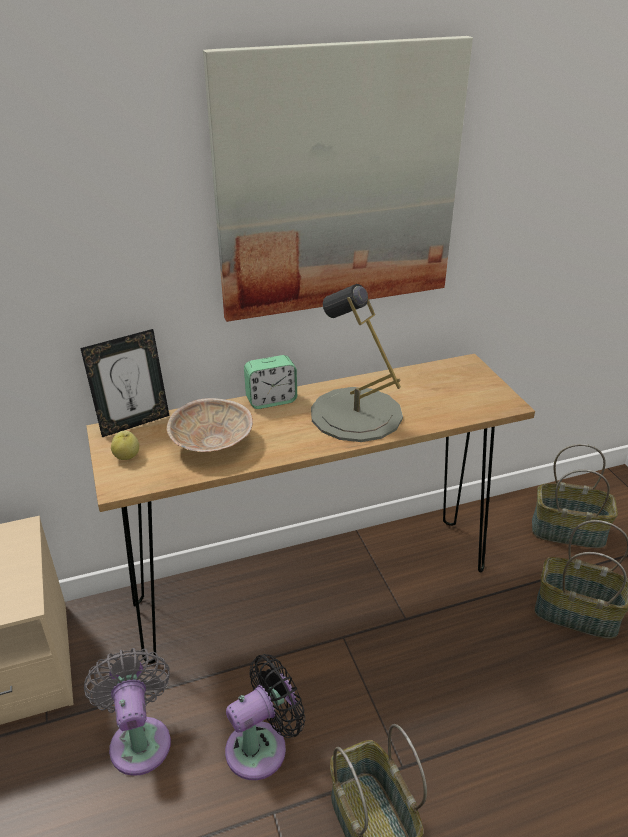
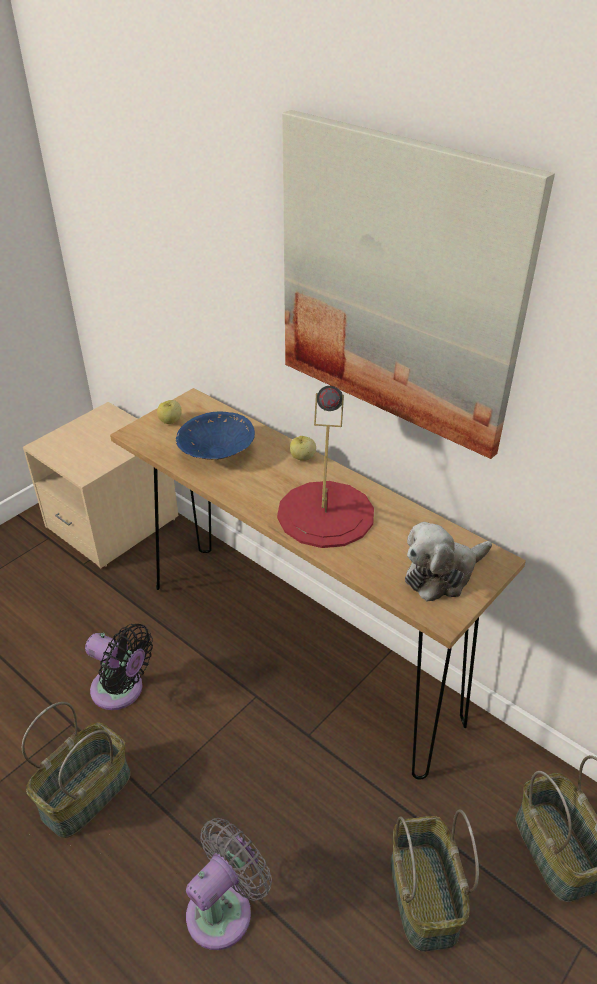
camera: 60 degrees right, 5 degrees up
picture frame [80,329,169,437] -> none
grey fan [84,648,171,776] -> grey fan moved to [186,818,272,950]
beige bowl [167,398,253,452] -> blue bowl [176,411,255,460]
alarm clock [244,355,297,409] -> apple [290,436,316,461]
grey table lamp [311,284,403,442] -> red table lamp [277,386,374,548]
none -> plush toy [405,522,492,602]

